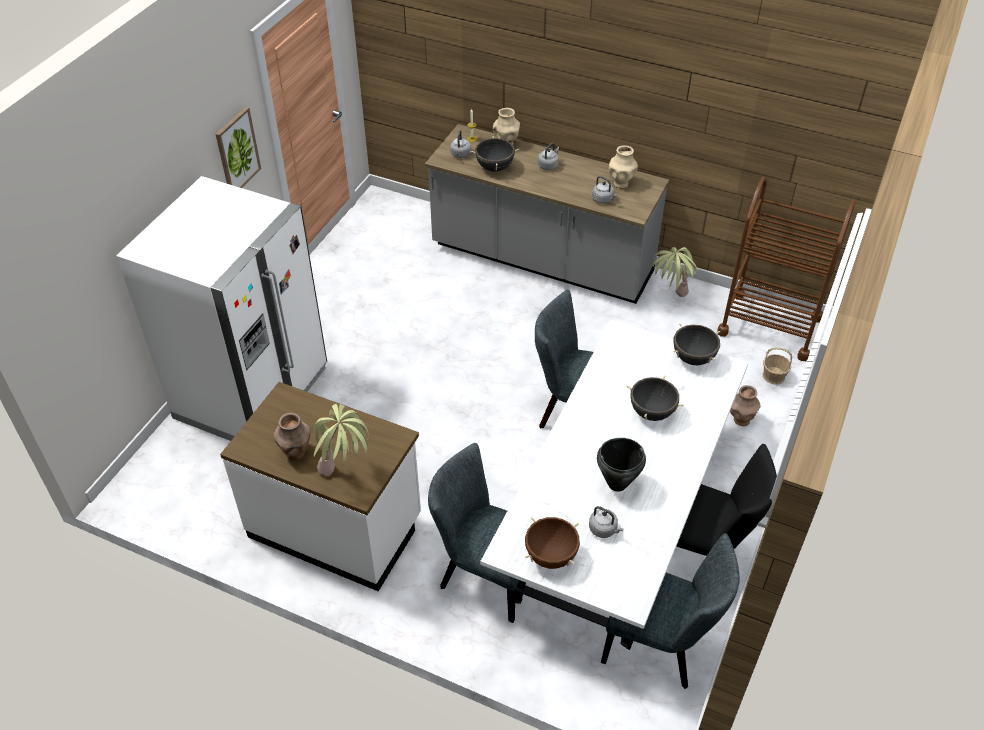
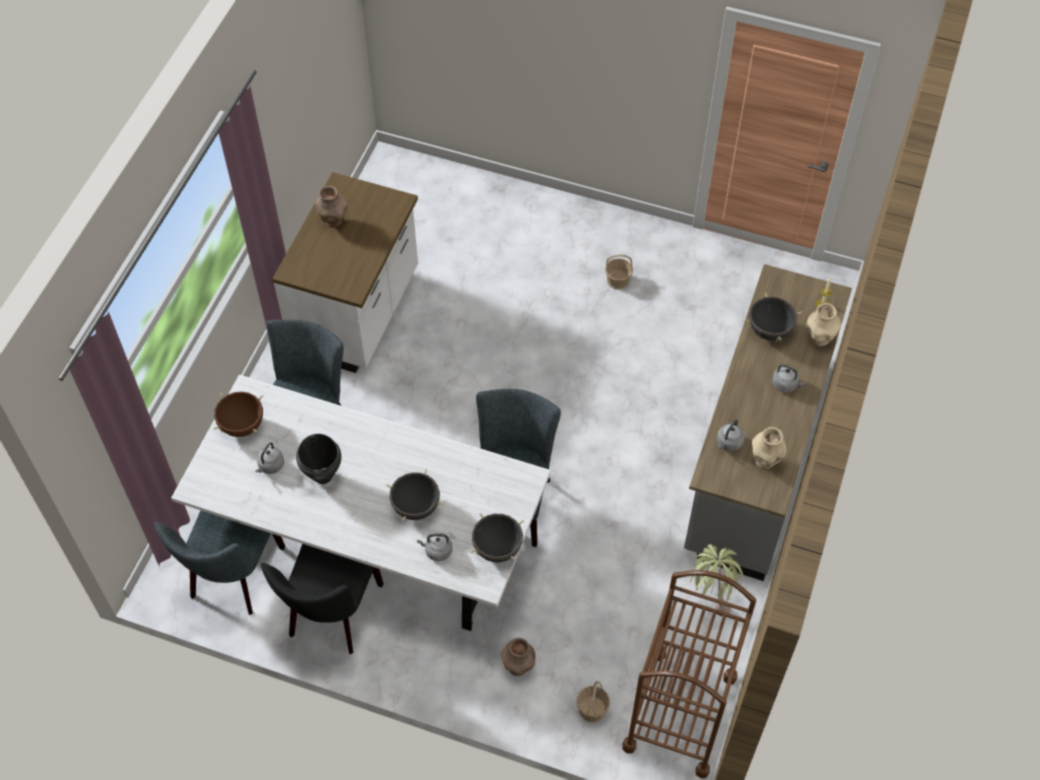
camera: 85 degrees right, 10 degrees up
white fridge [116,176,327,441] -> none
picture [216,107,261,188] -> none
potted plant [314,404,368,476] -> none
grey kettle [450,130,471,158] -> grey kettle moved to [417,533,452,561]
none -> basket [605,254,633,289]

